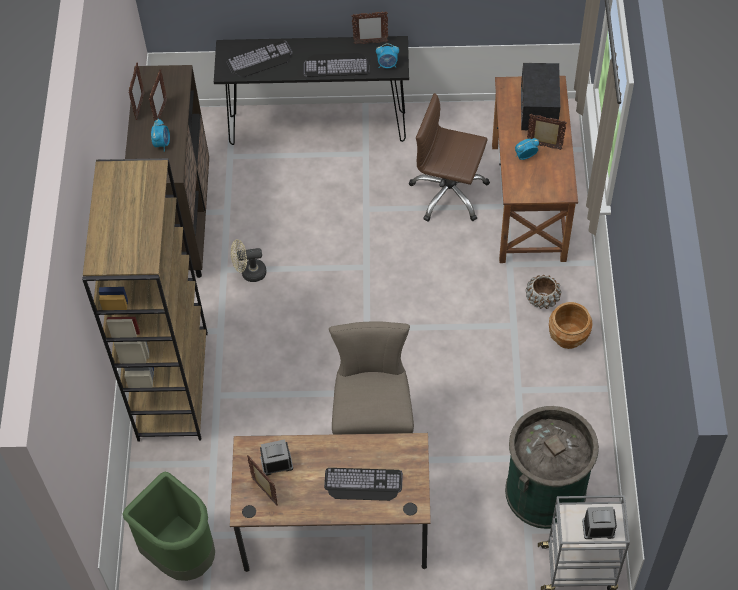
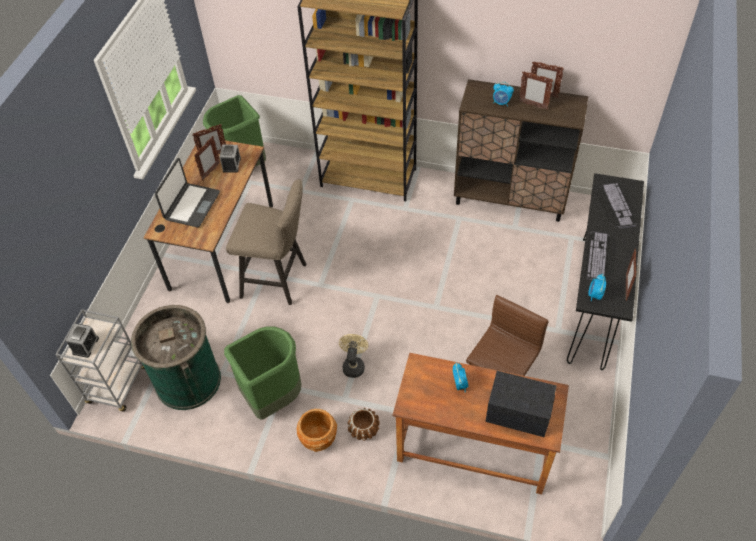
camera: 105 degrees right, 5 degrees down
beige fan [231,239,266,282] -> beige fan moved to [339,334,368,378]
keyboard [324,468,403,501] -> laptop [155,158,220,227]
picture frame [527,114,567,150] -> picture frame moved to [194,136,220,180]
none -> green trash can [224,327,301,420]

